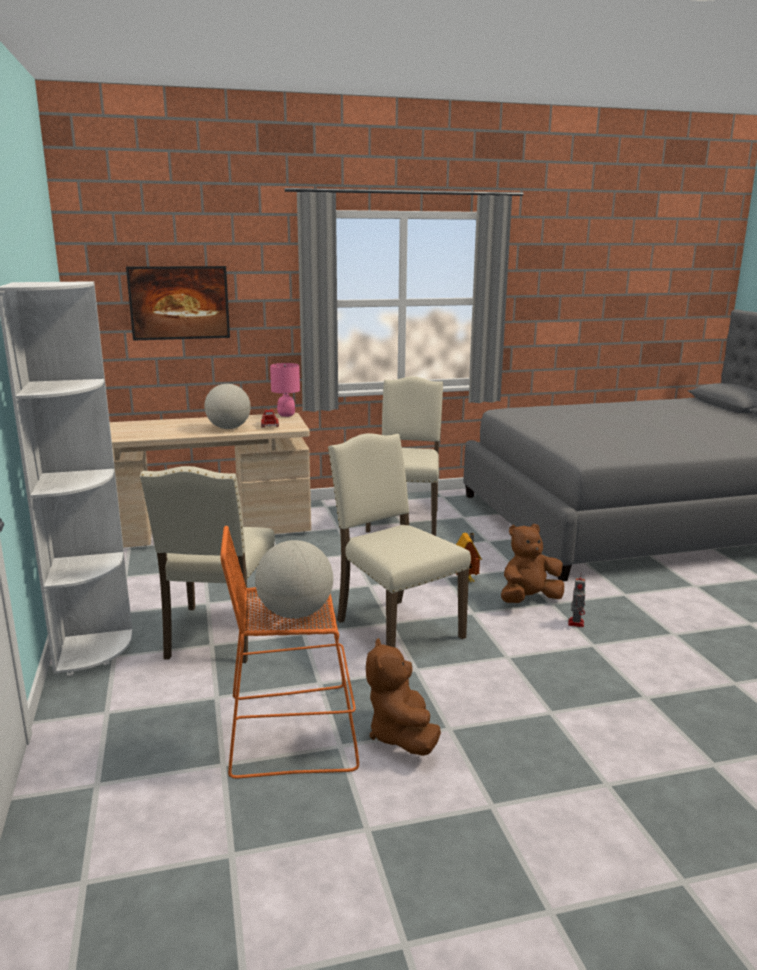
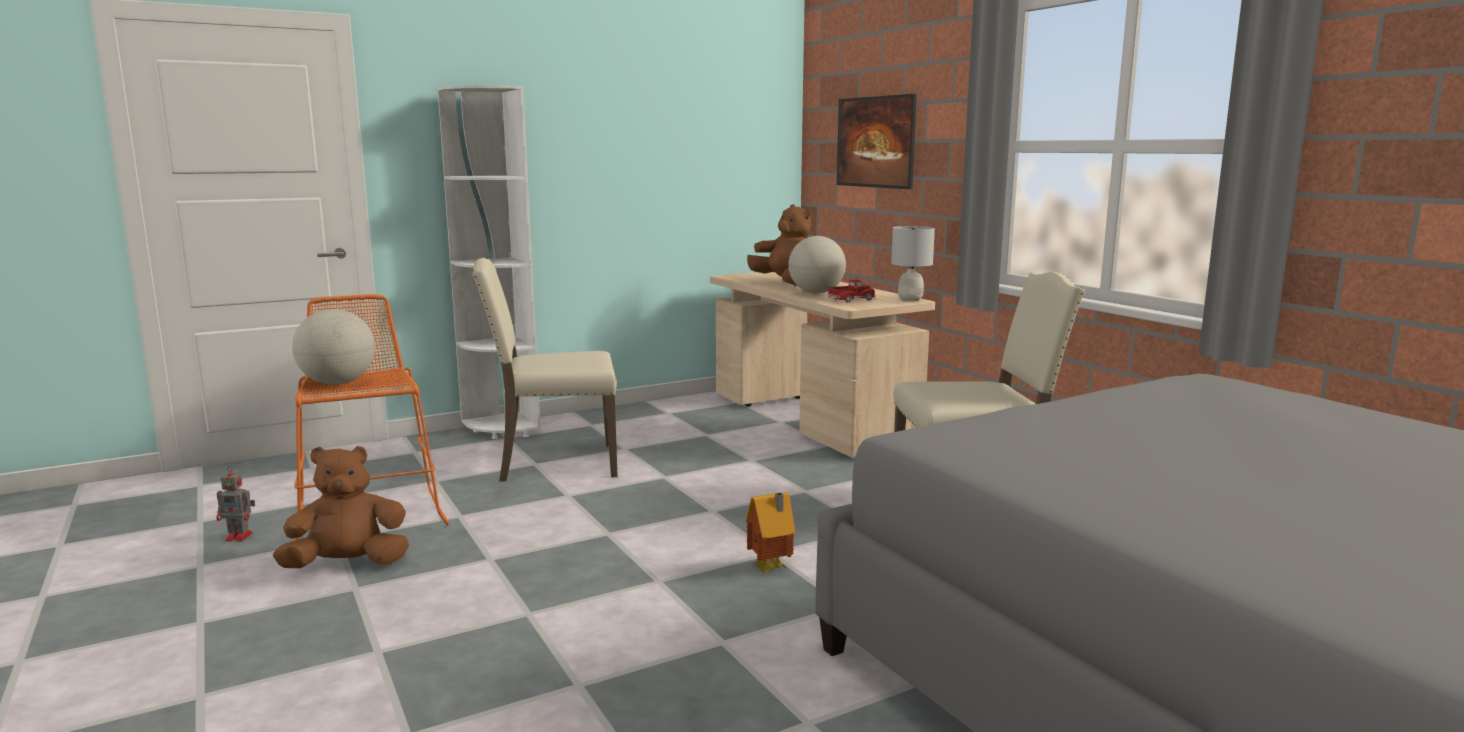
camera: 75 degrees right, 5 degrees down
pink table lamp [270,363,300,417] -> grey table lamp [891,226,935,301]
beige chair [328,433,471,647] -> none
brown plush toy [501,524,564,603] -> brown plush toy moved to [747,204,811,286]
toy robot [568,576,585,627] -> toy robot moved to [216,466,255,542]

